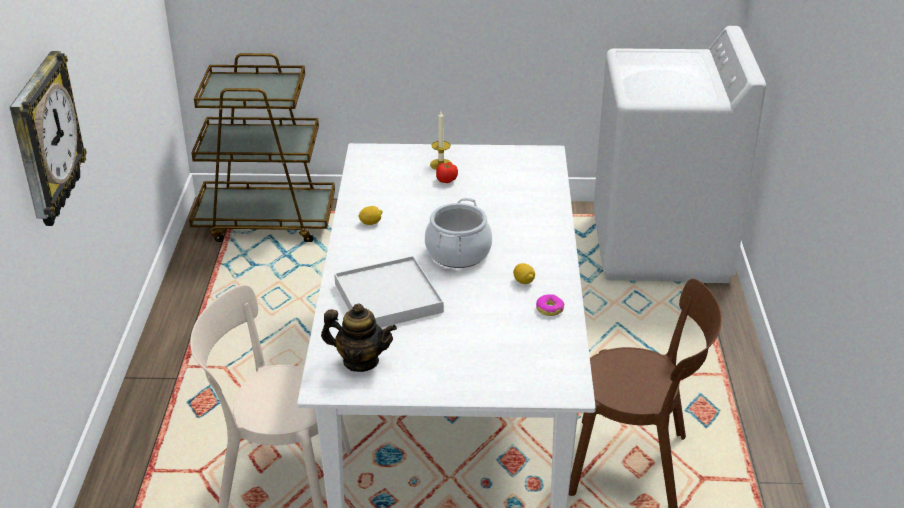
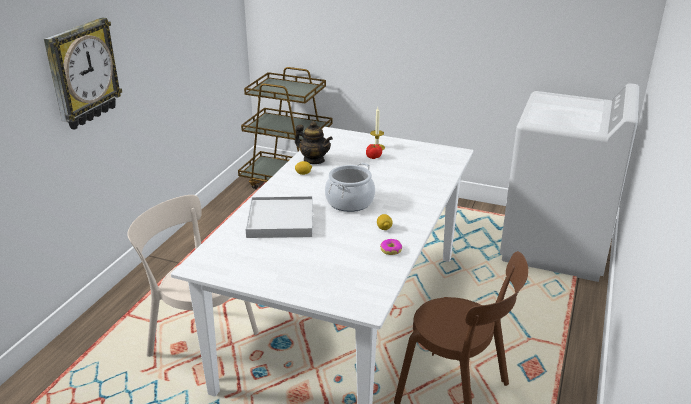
camera: 20 degrees right, 5 degrees down
teapot [321,303,397,372] -> teapot moved to [295,121,333,164]

